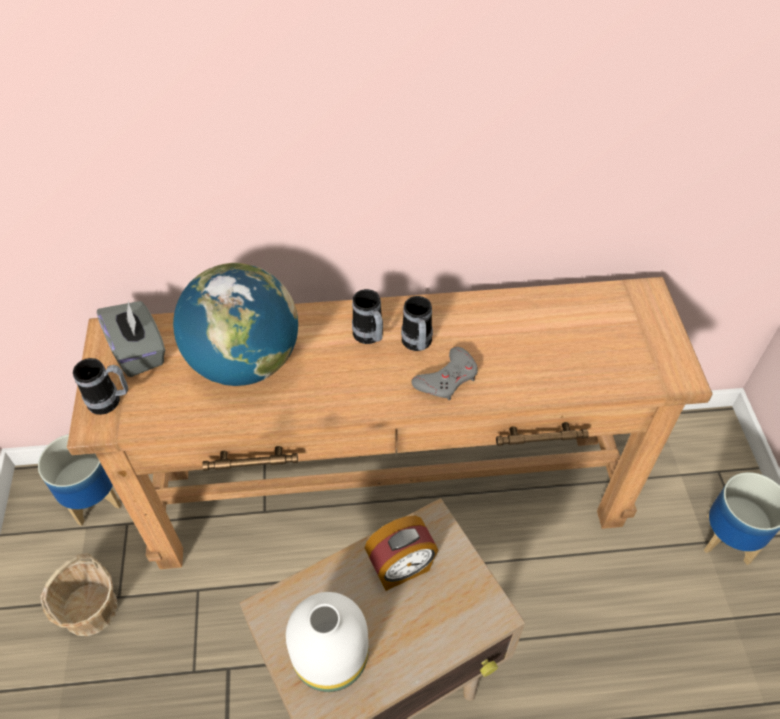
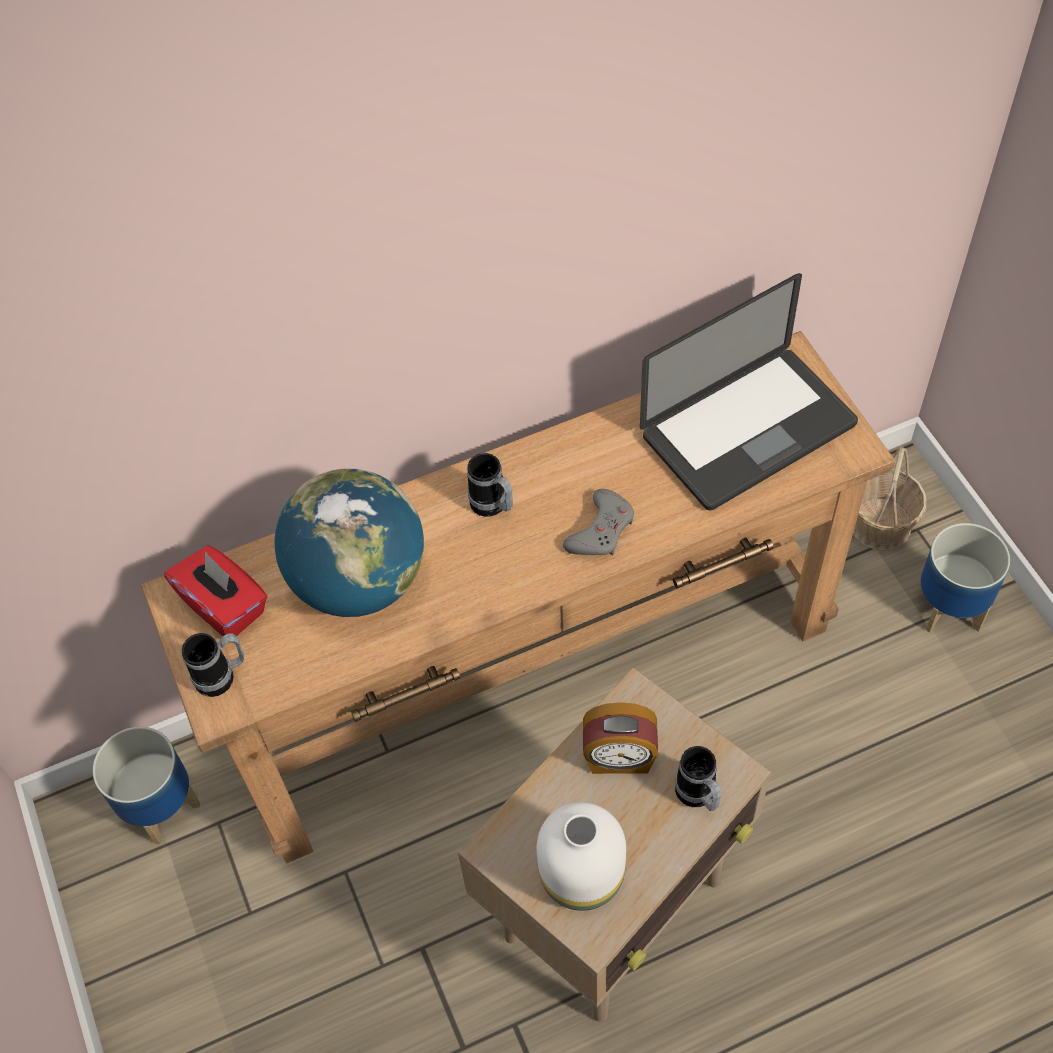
camera: 15 degrees left, 5 degrees up
basket [40,553,118,636] -> basket moved to [853,447,927,551]
grey tissue box [97,300,165,377] -> red tissue box [164,546,268,636]
alarm clock [365,516,438,591] -> alarm clock turned 45 degrees clockwise [583,702,658,774]
mug [401,296,433,351] -> mug moved to [675,746,722,811]
none -> laptop [640,273,858,511]

